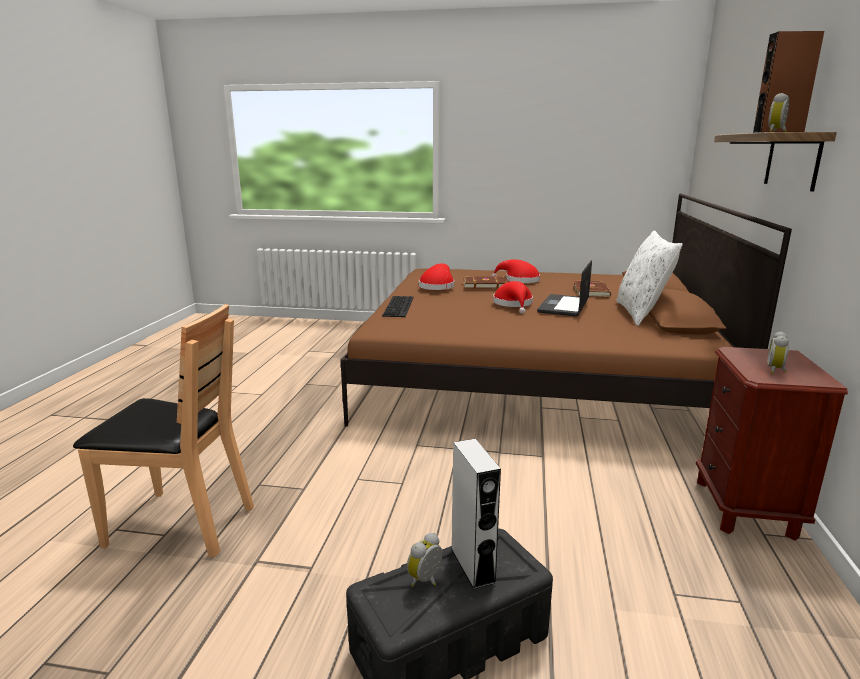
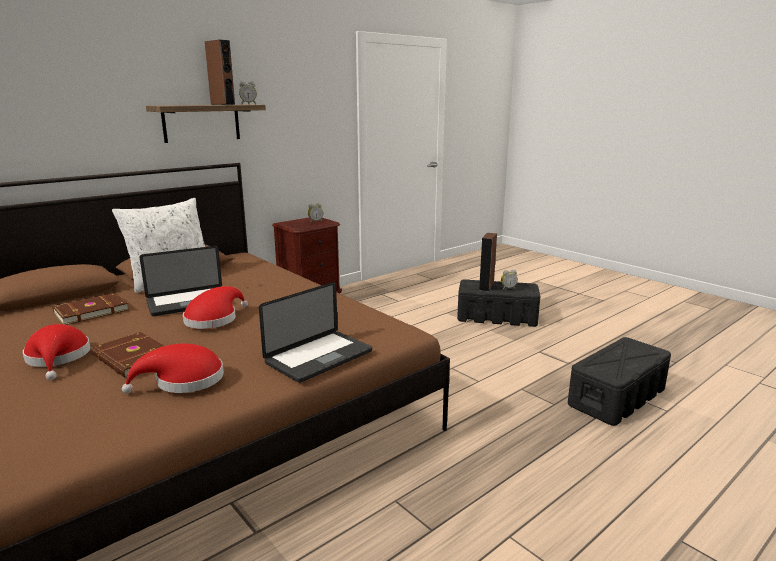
camera: 140 degrees left, 0 degrees up
brown chair [73,304,254,557] -> black storage box [568,337,671,426]
keyboard [382,296,414,317] -> laptop [259,282,372,383]
grey speaker [451,439,501,589] -> brown speaker [479,233,497,291]

